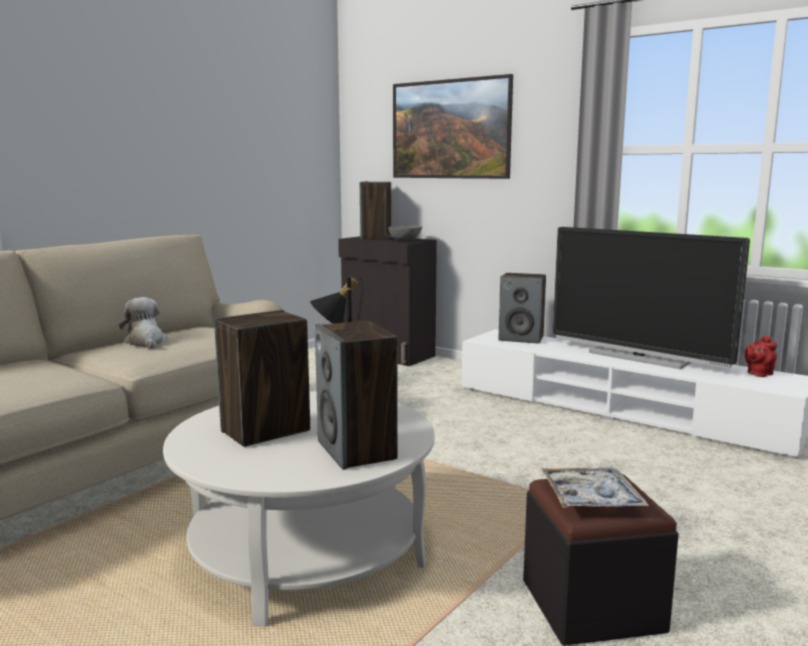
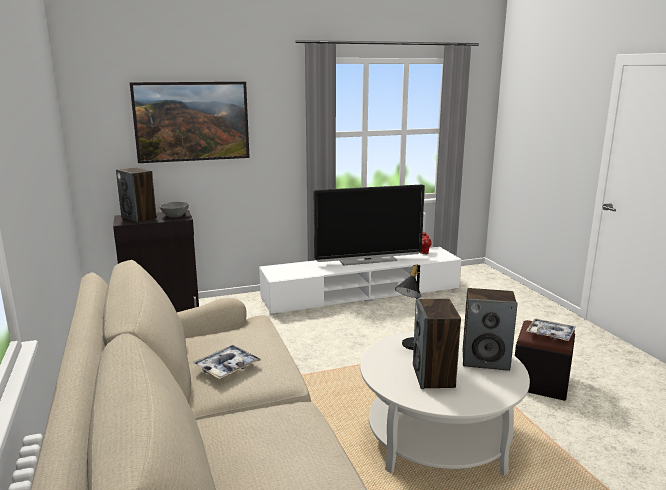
camera: 55 degrees left, 5 degrees up
plush toy [119,297,167,349] -> tray [192,345,261,379]
speaker [499,273,546,344] -> none

